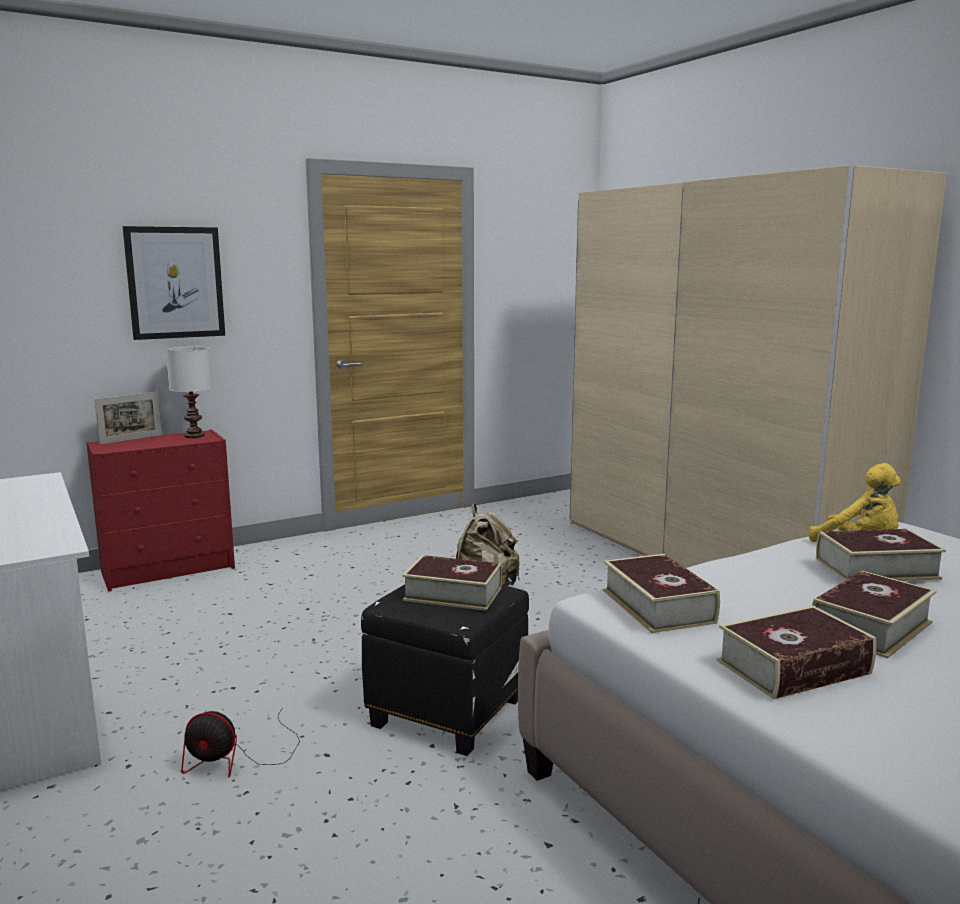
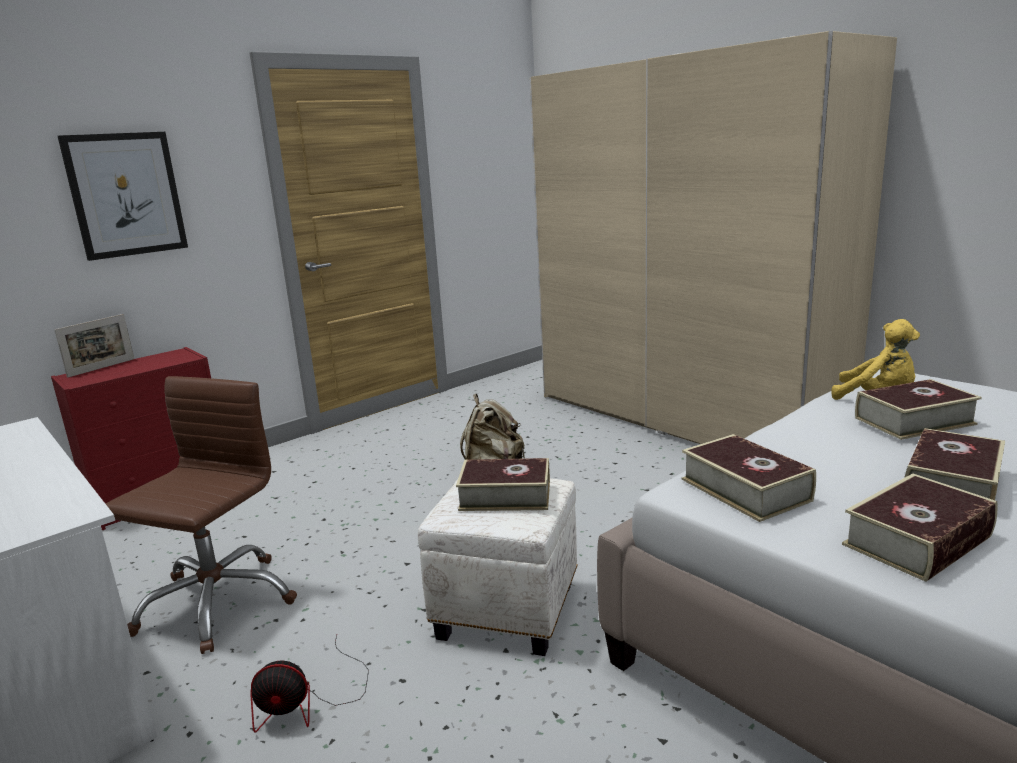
camera: 10 degrees left, 5 degrees up
white table lamp [166,346,212,438] -> none
black ottoman [361,584,529,756] -> white ottoman [418,478,578,656]
none -> brown office chair [106,376,297,654]

